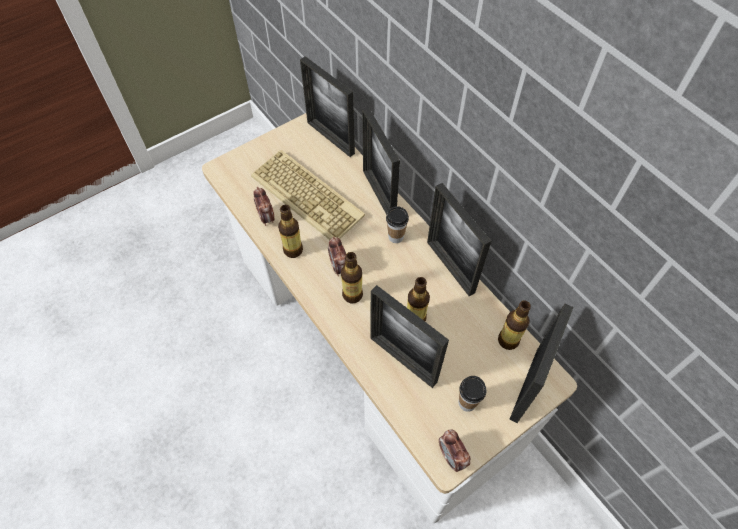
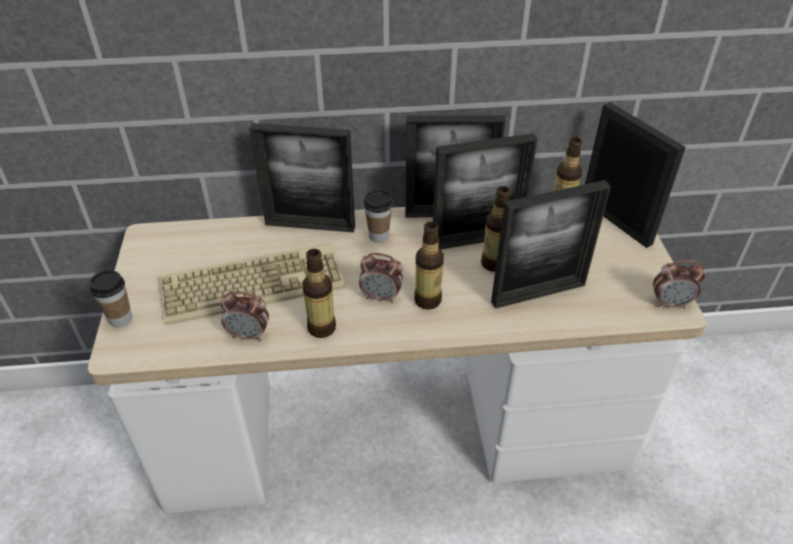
camera: 60 degrees left, 15 degrees down
picture frame [300,56,355,157] -> picture frame moved to [433,133,537,249]
cup [458,376,487,412] -> cup moved to [90,270,132,327]

